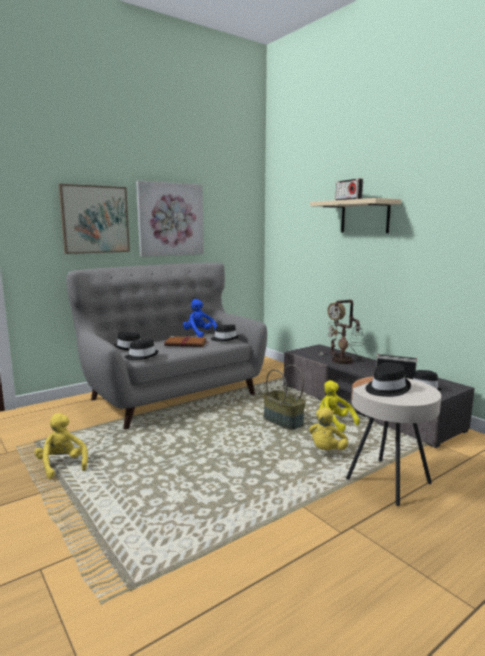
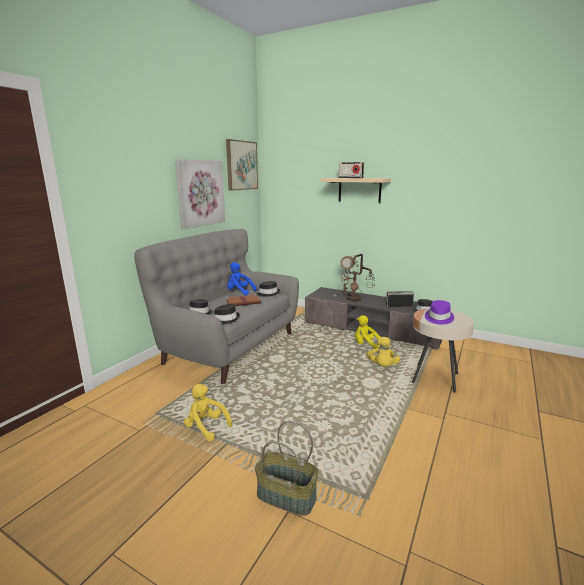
camera: 25 degrees left, 5 degrees up
picture [58,184,130,254] -> picture moved to [226,139,258,191]
basket [263,365,306,430] -> basket moved to [255,421,319,516]
black hat [365,362,411,397] -> purple hat [425,300,454,325]

